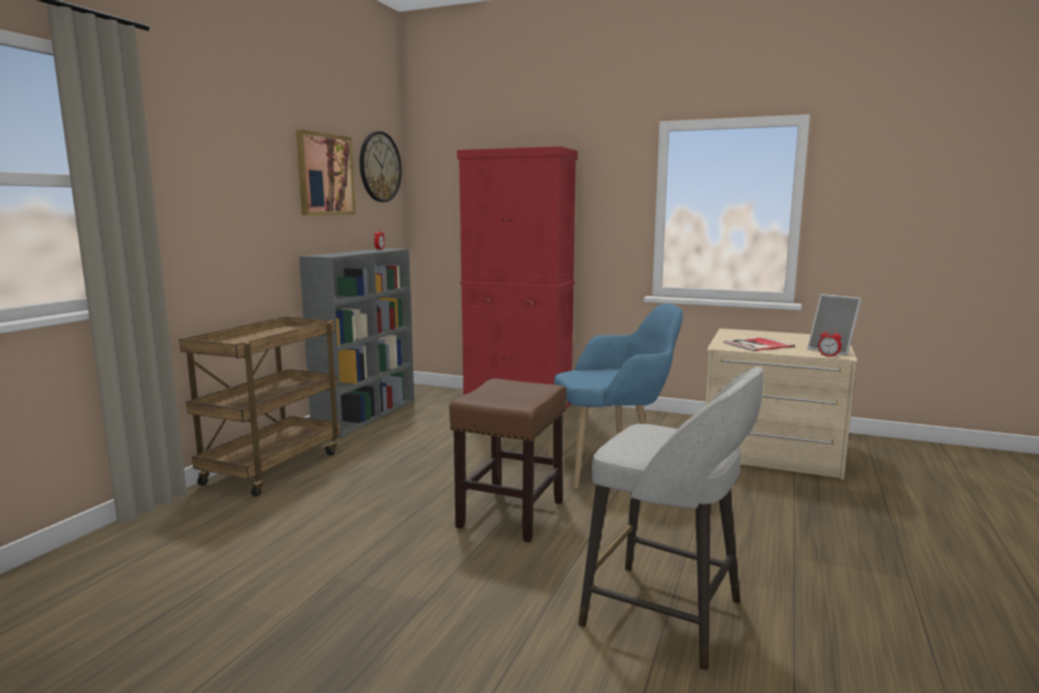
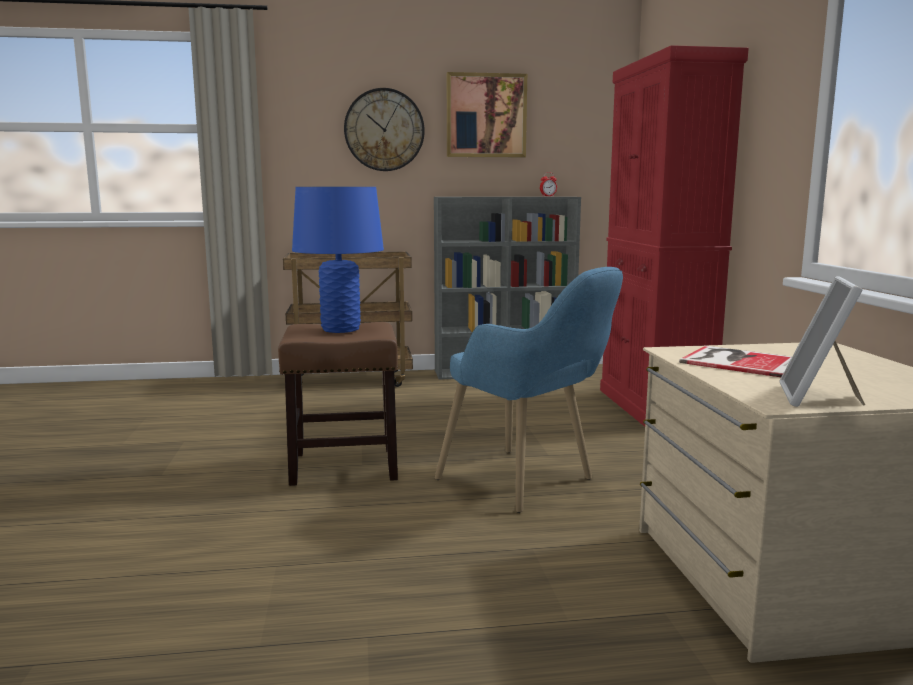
camera: 60 degrees right, 0 degrees up
wall clock [360,131,402,202] -> wall clock moved to [344,88,425,171]
grey stool [578,366,763,671] -> none
alarm clock [818,328,842,357] -> none
none -> blue table lamp [292,187,384,333]

